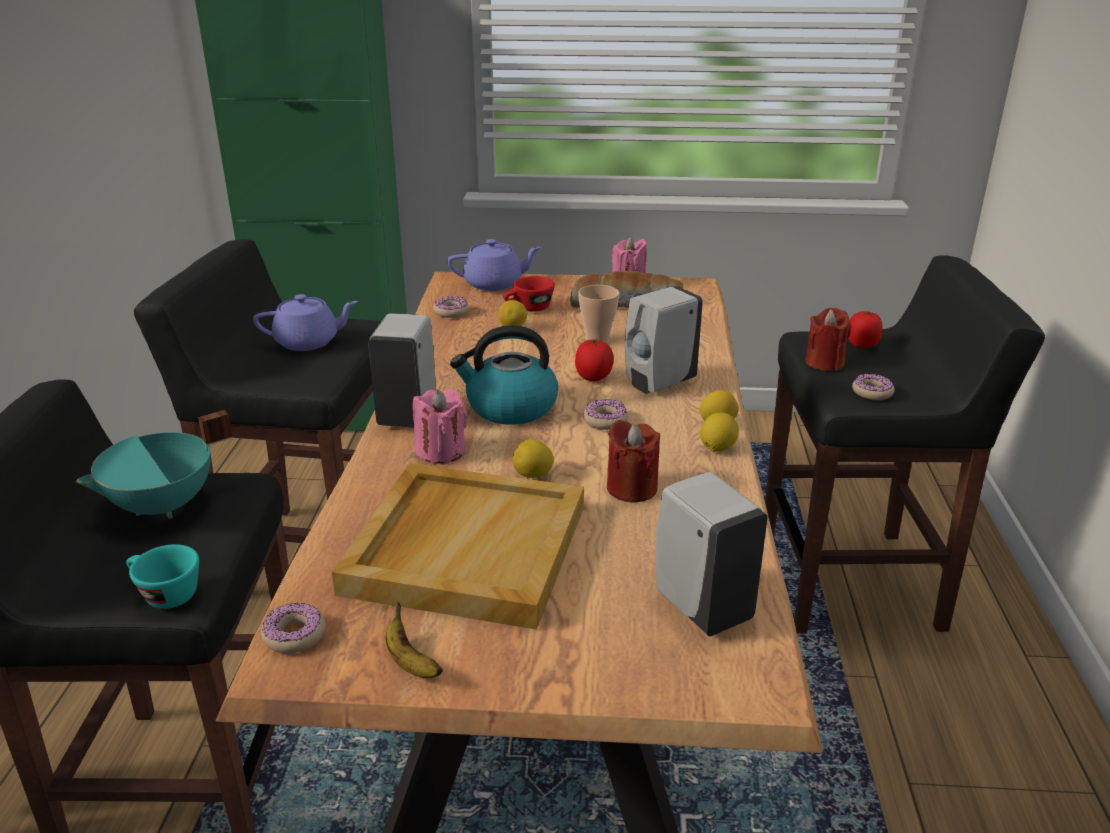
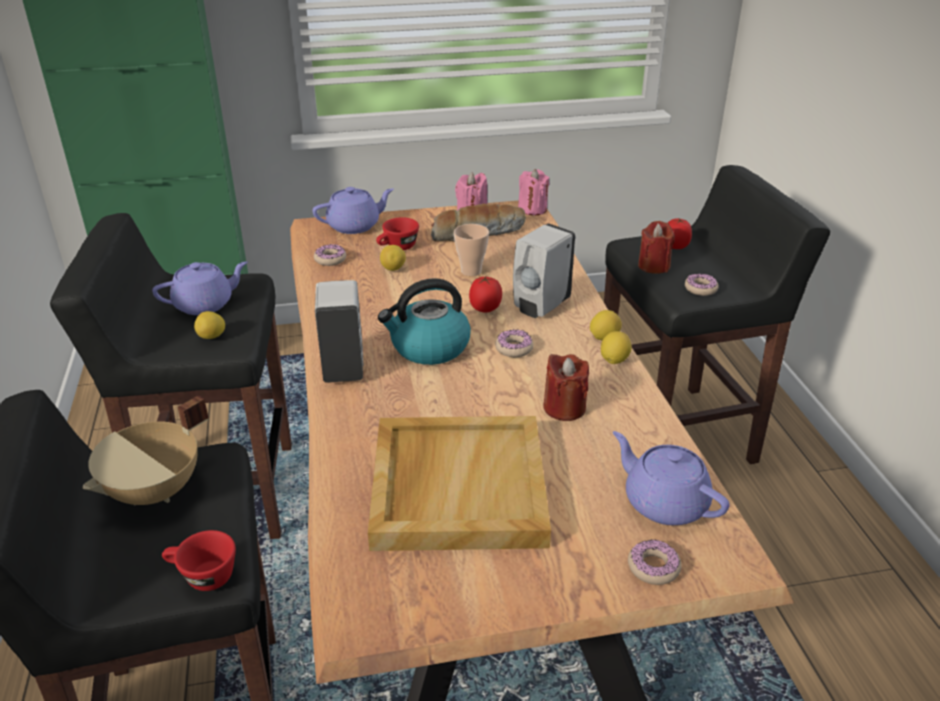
camera: 15 degrees left, 5 degrees up
turquoise cooking pot [76,410,233,519] -> beige cooking pot [83,395,209,506]
turquoise cup [126,544,199,609] -> red cup [162,530,236,591]
donut [261,602,326,653] -> donut moved to [628,539,681,585]
banana [386,602,443,678] -> none
pink candle [413,389,467,464] -> pink candle moved to [518,169,550,215]
lemon [513,439,554,478] -> lemon moved to [194,311,225,339]
white soap dispenser [655,472,768,636] -> purple teapot [613,431,730,525]

